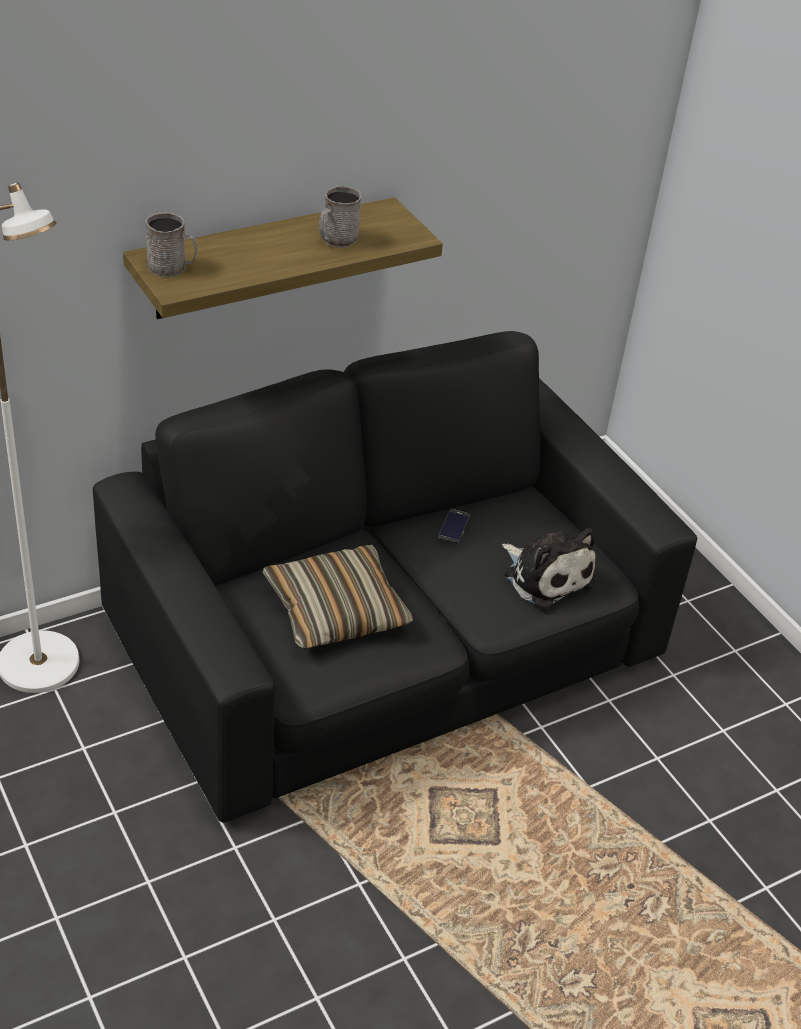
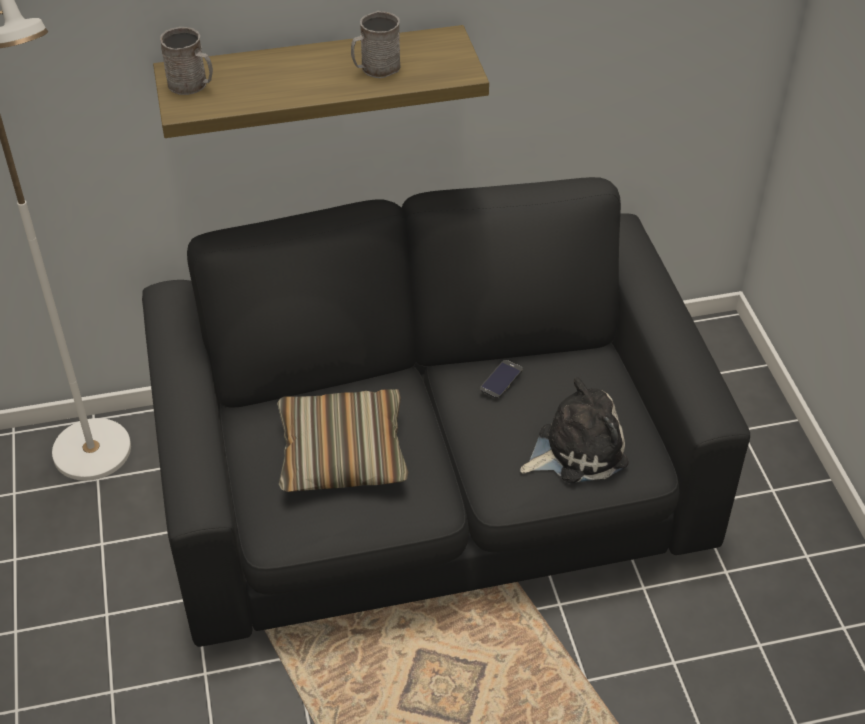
camera: 20 degrees right, 5 degrees up
plush toy [502,528,596,609] -> plush toy turned 90 degrees counterclockwise [520,377,629,483]

